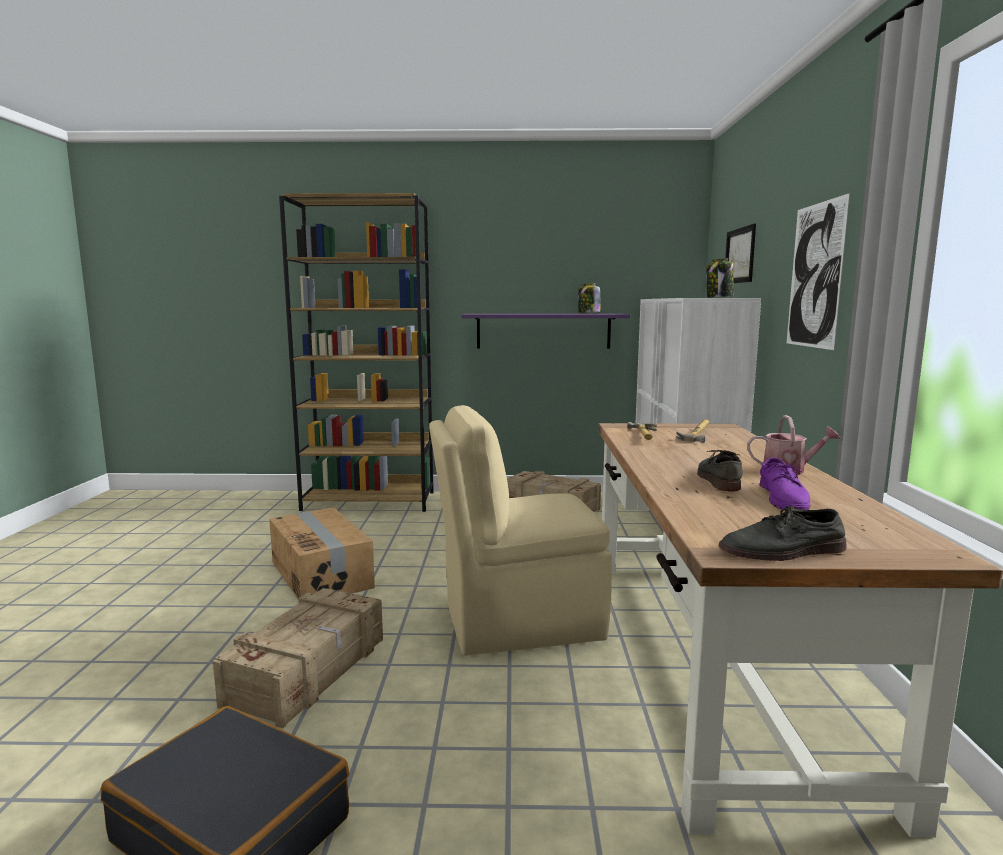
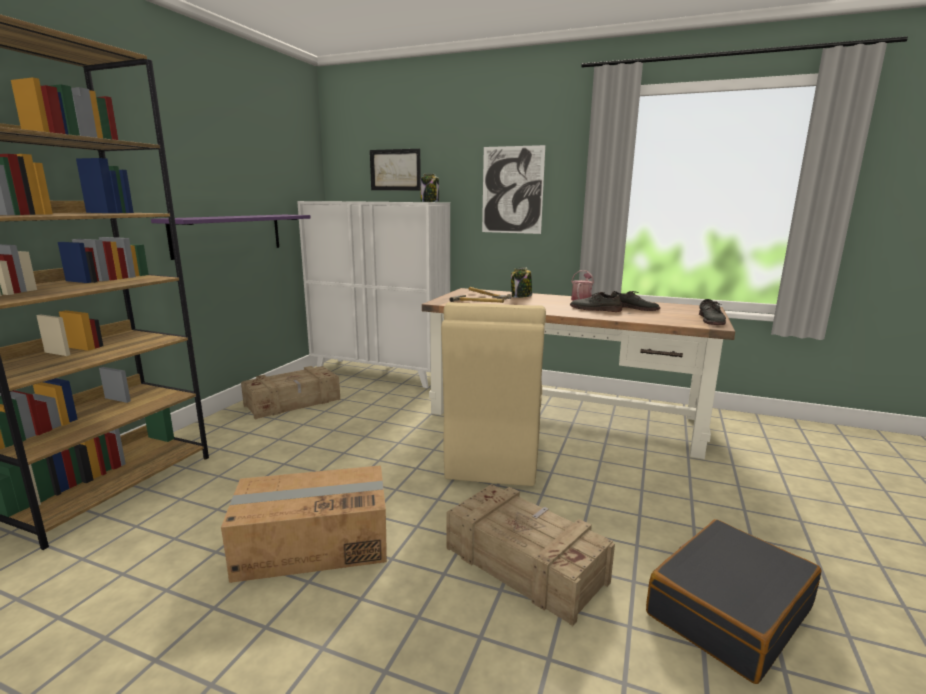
camera: 70 degrees left, 5 degrees up
jar [578,283,600,314] -> jar moved to [511,267,532,298]
purple shoe [760,458,810,510] -> grey shoe [611,291,660,311]

